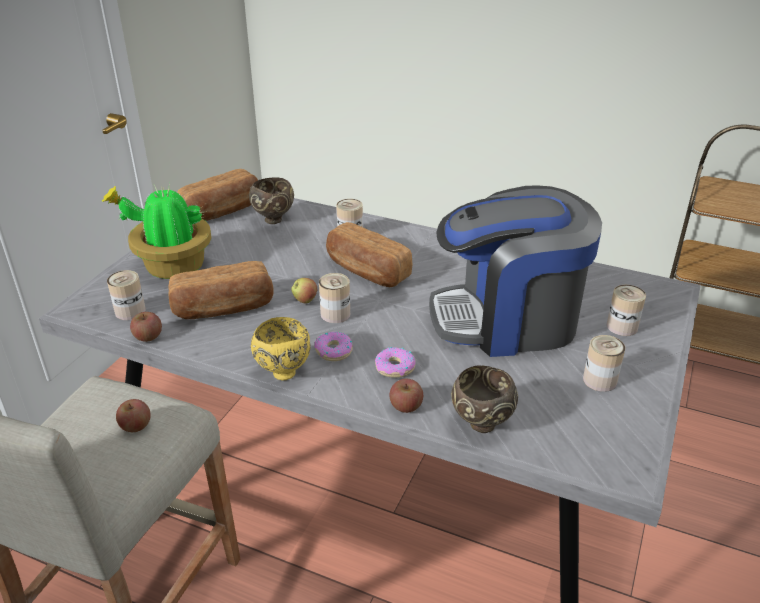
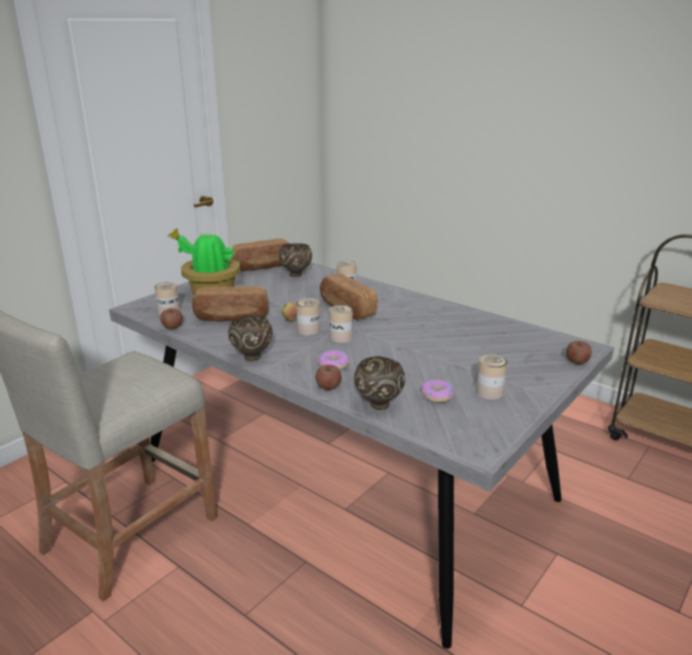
camera: 15 degrees right, 10 degrees down
apple [116,399,151,432] -> apple moved to [566,341,592,364]
yellow bowl [251,317,311,380] -> brown bowl [228,315,272,361]
donut [314,332,353,361] -> donut moved to [421,379,454,402]
coffee machine [429,185,602,357] -> none
can [606,285,646,336] -> can moved to [329,305,353,343]

